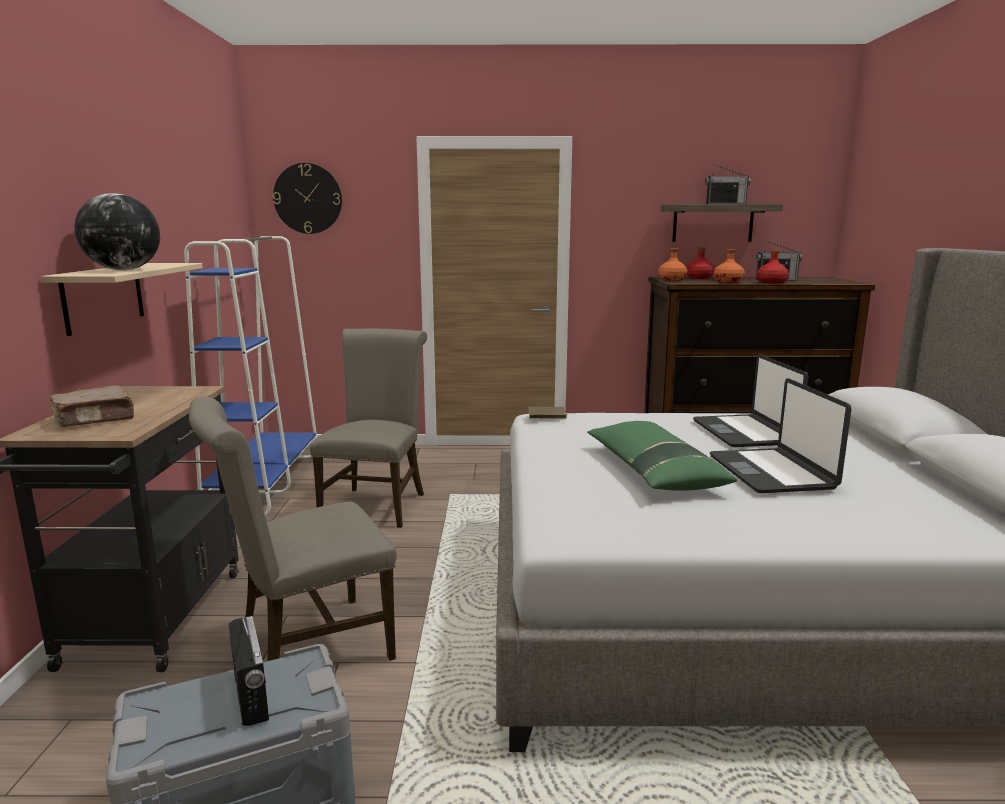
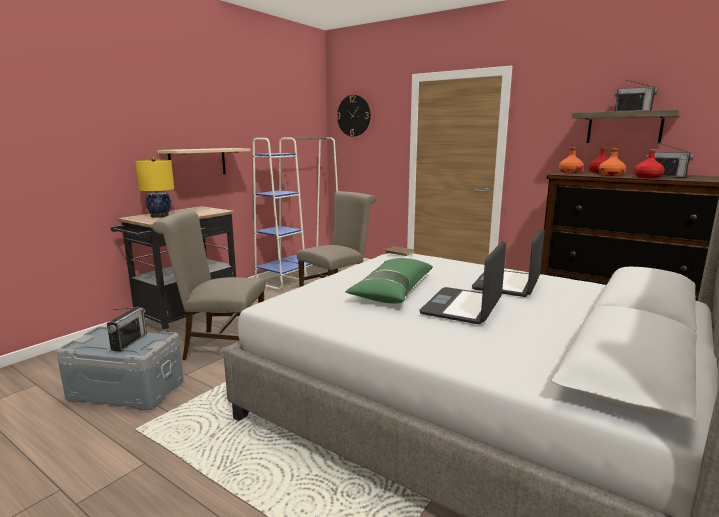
camera: 35 degrees right, 0 degrees up
brown book [50,385,134,427] -> yellow table lamp [135,158,174,218]
globe [74,193,160,270] -> none

